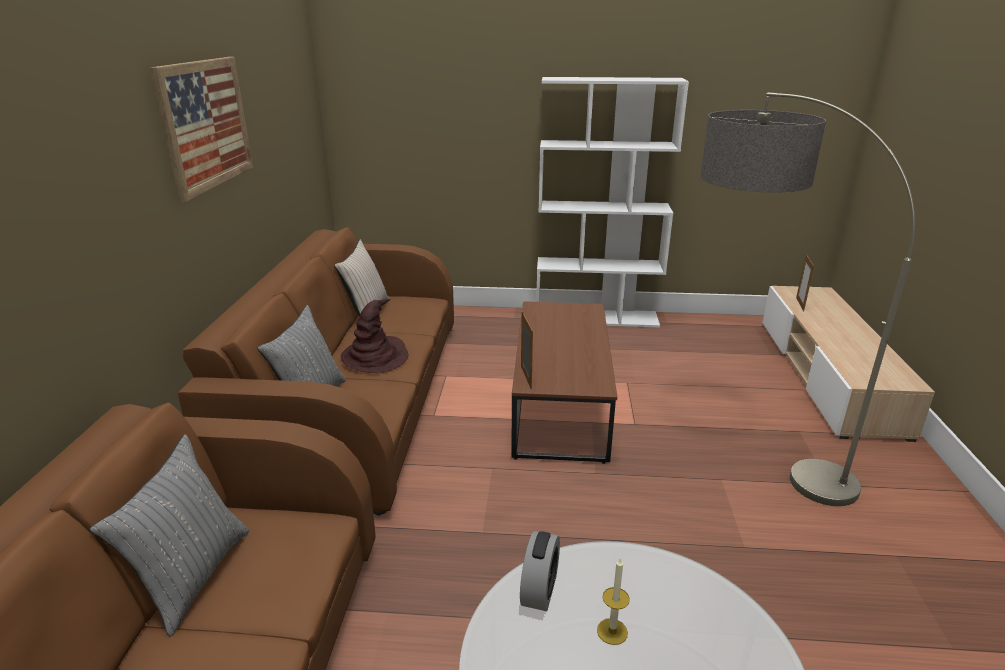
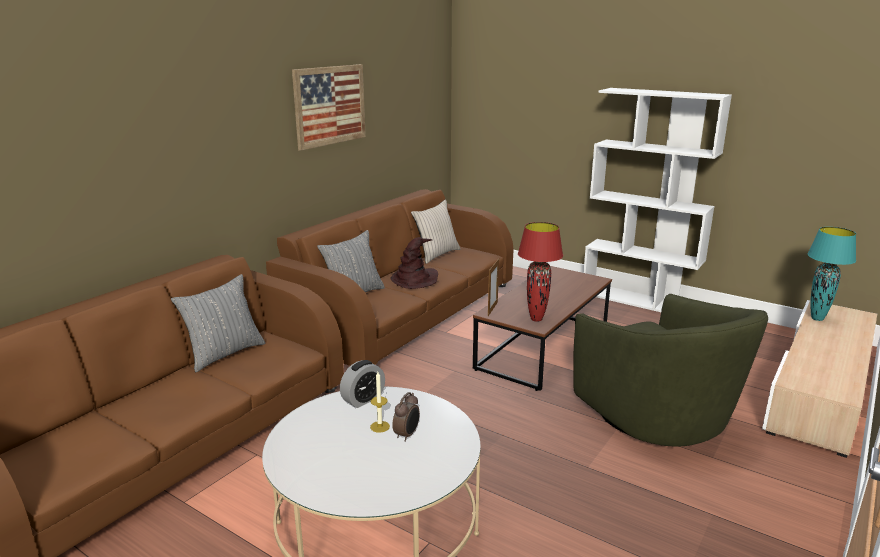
camera: 30 degrees right, 5 degrees down
floor lamp [700,92,915,506] -> green armchair [573,294,768,447]
picture frame [796,254,814,312] -> turquoise table lamp [808,227,856,321]
none -> alarm clock [392,392,420,442]
none -> red table lamp [518,222,563,322]

